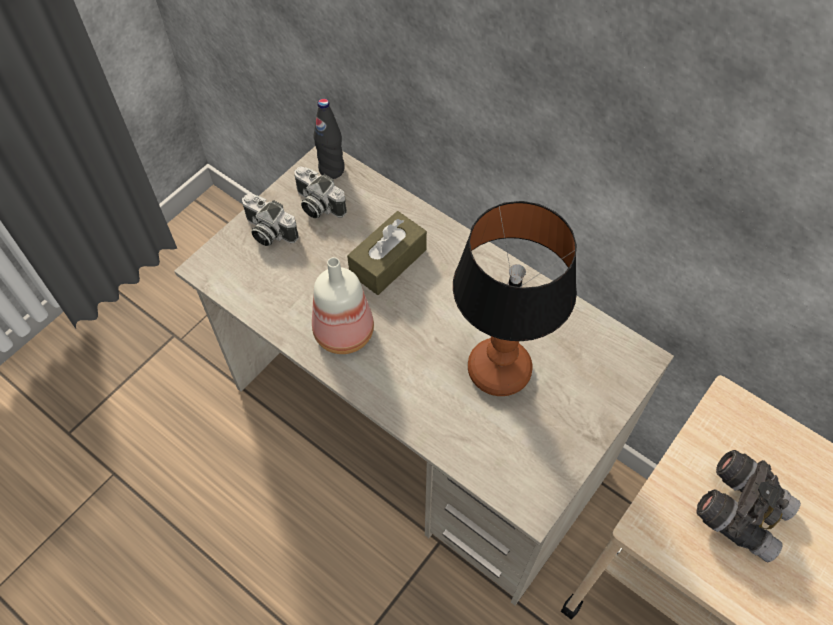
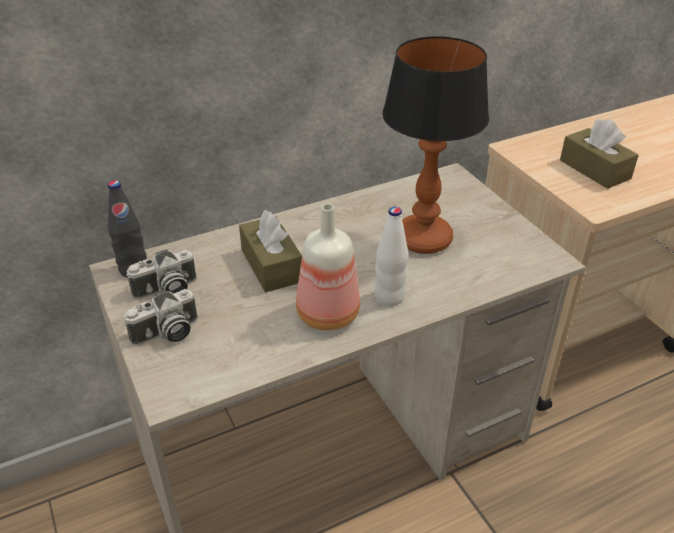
camera: 65 degrees left, 20 degrees down
grey binoculars [696,450,801,562] -> brown tissue box [560,119,639,189]
none -> white bottle [375,207,409,306]

